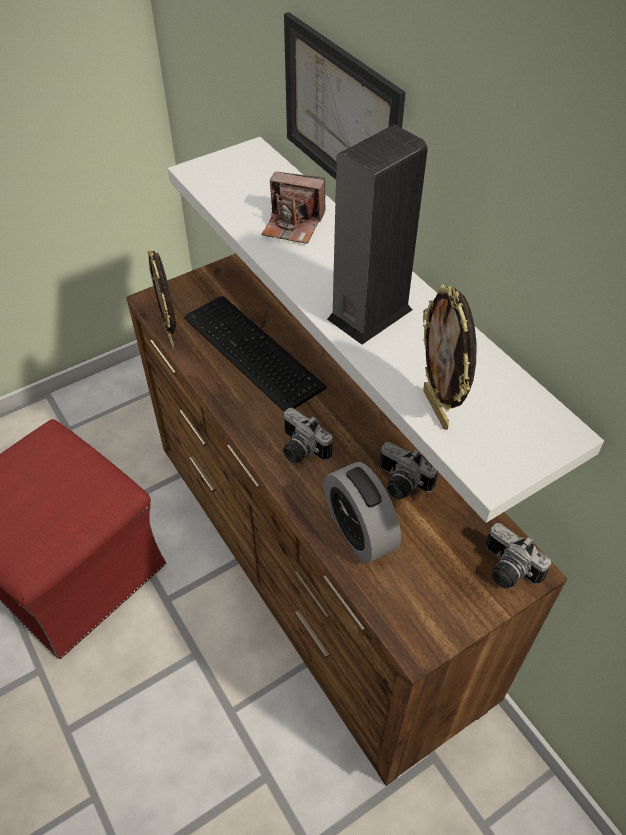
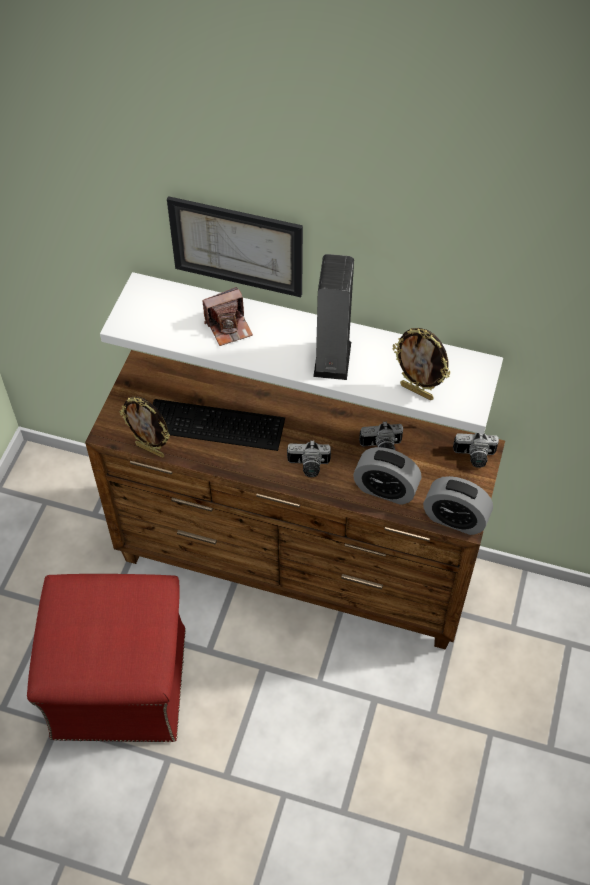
camera: 40 degrees left, 5 degrees up
none -> alarm clock [423,476,493,535]

